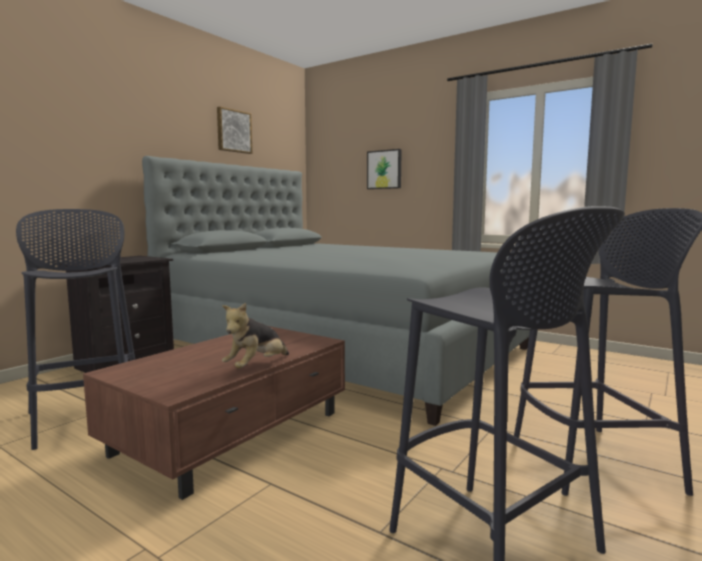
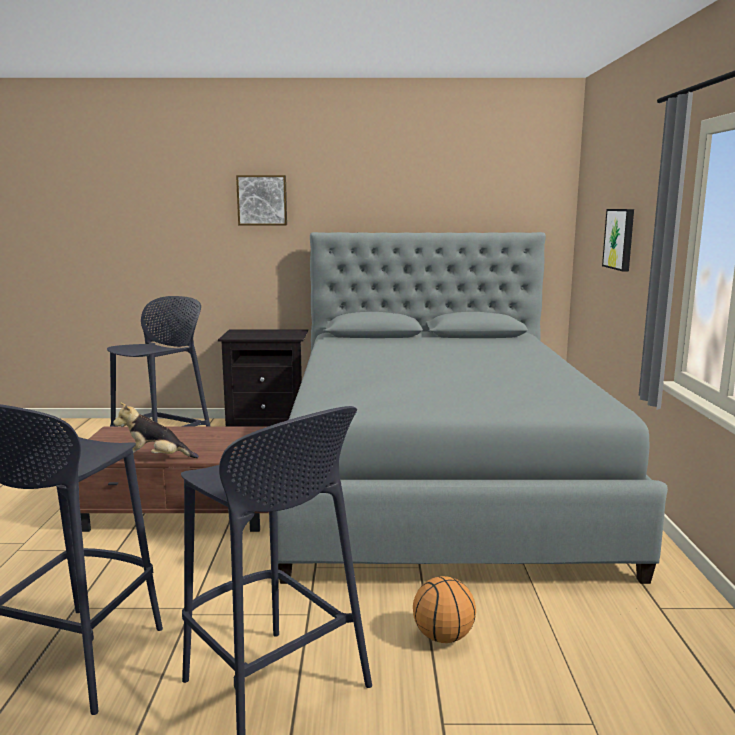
camera: 55 degrees right, 5 degrees up
picture [217,107,252,154] -> picture moved to [236,175,287,225]
none -> basketball [413,576,476,643]

